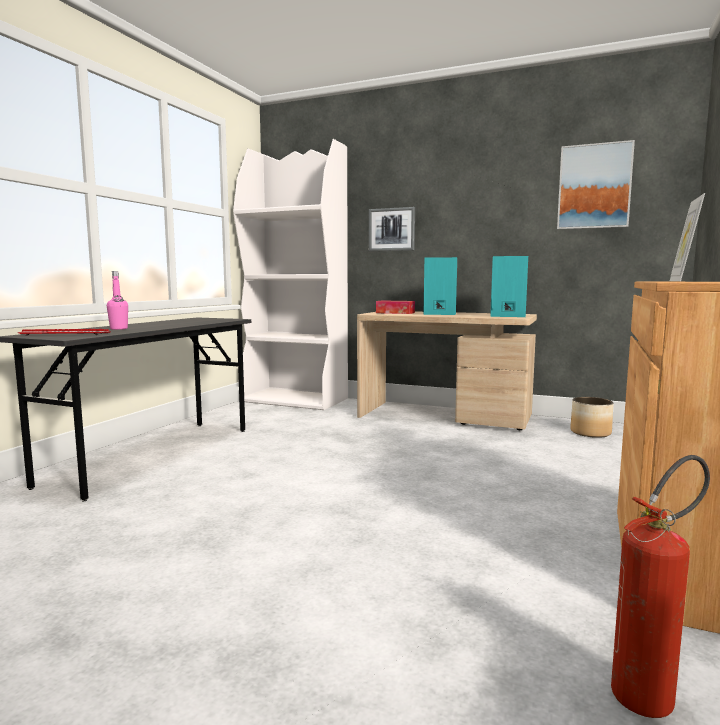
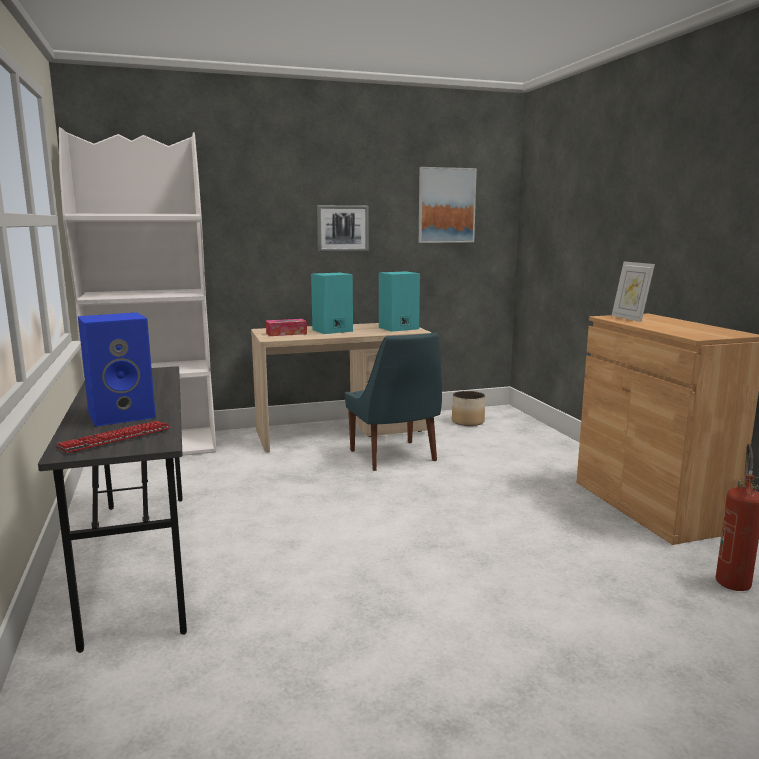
camera: 40 degrees left, 5 degrees up
pink bottle [107,271,128,330] -> blue speaker [78,312,156,427]
picture [369,207,415,251] -> picture moved to [317,205,369,252]
none -> blue chair [345,333,442,471]

